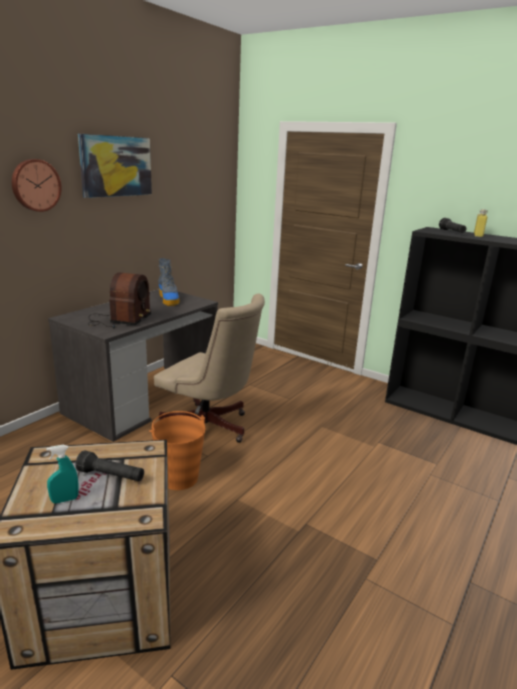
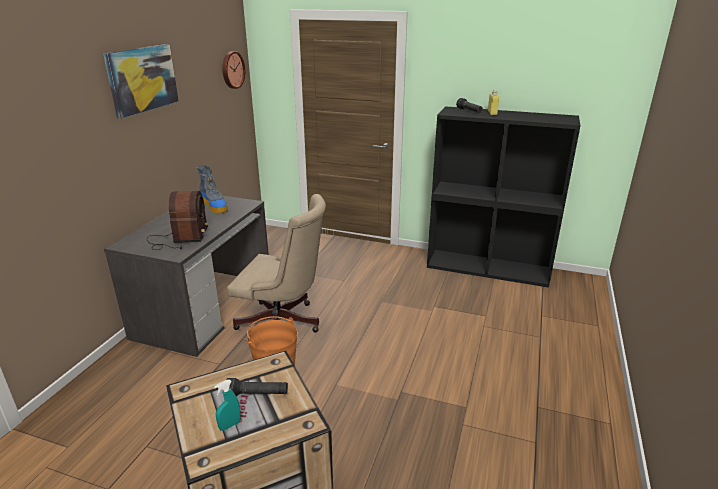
camera: 15 degrees left, 5 degrees up
wall clock [12,159,62,212] -> wall clock moved to [222,51,245,89]

